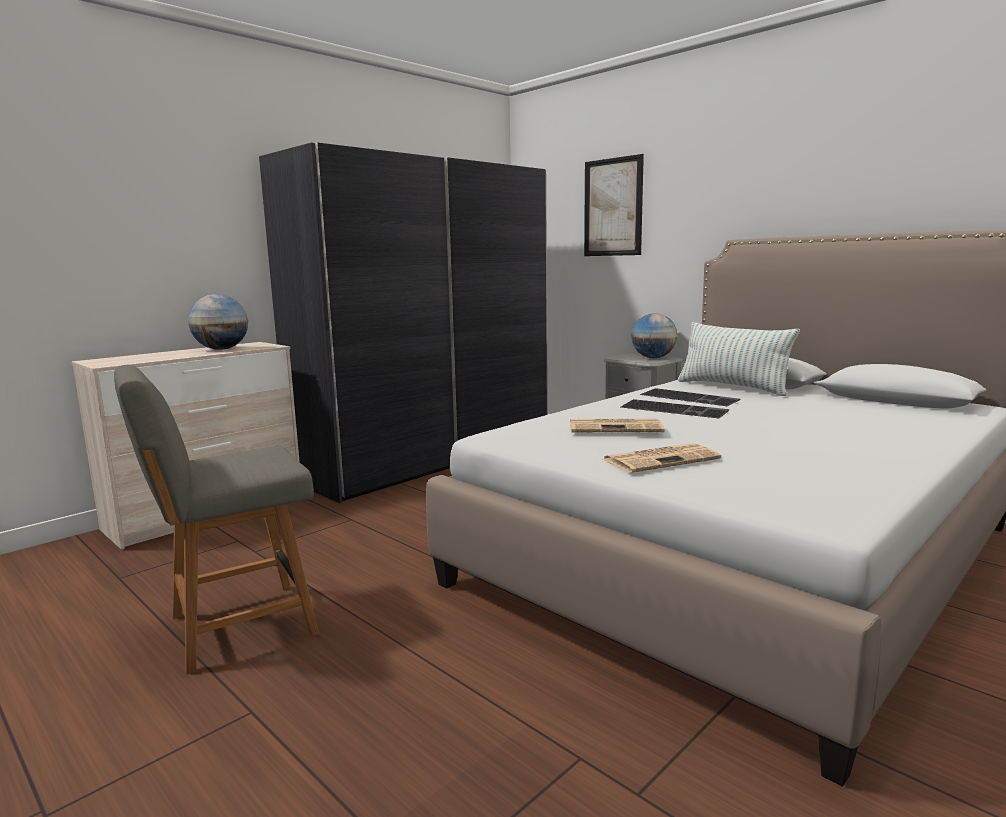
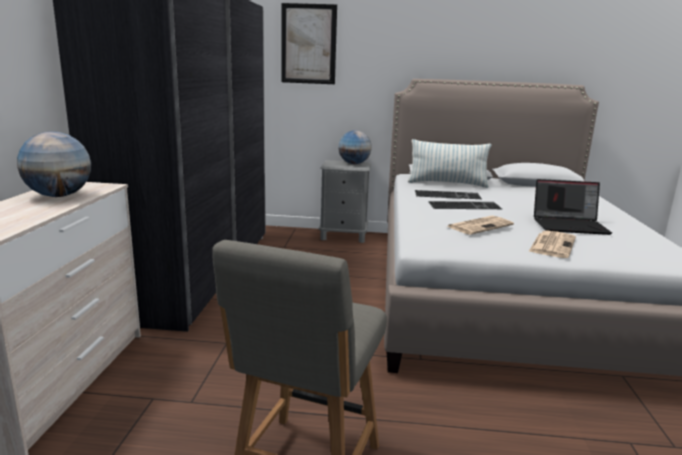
camera: 40 degrees left, 5 degrees up
none -> laptop [534,179,612,235]

